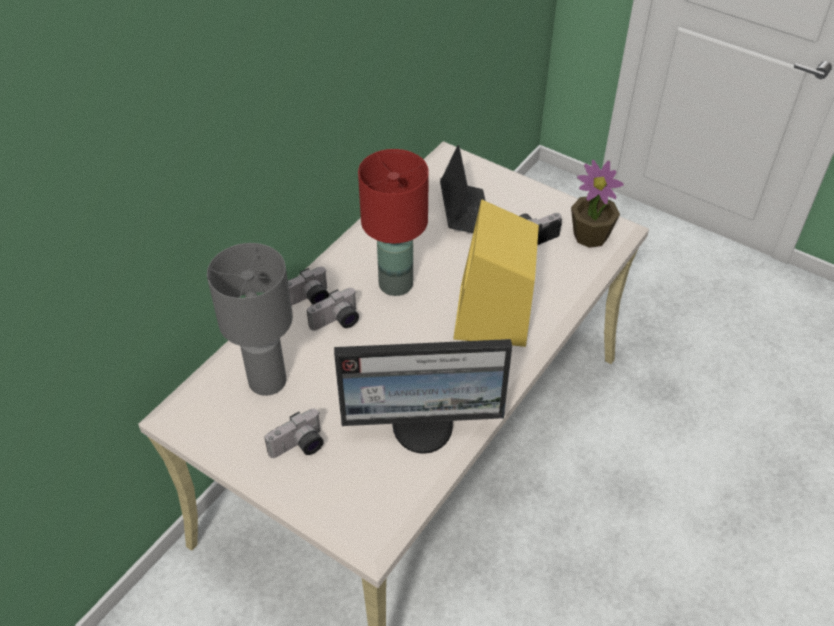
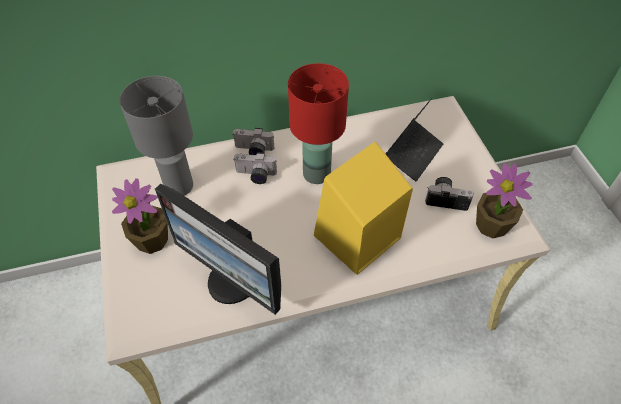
camera: 40 degrees right, 5 degrees up
camera [265,408,324,458] -> potted plant [112,178,168,254]

